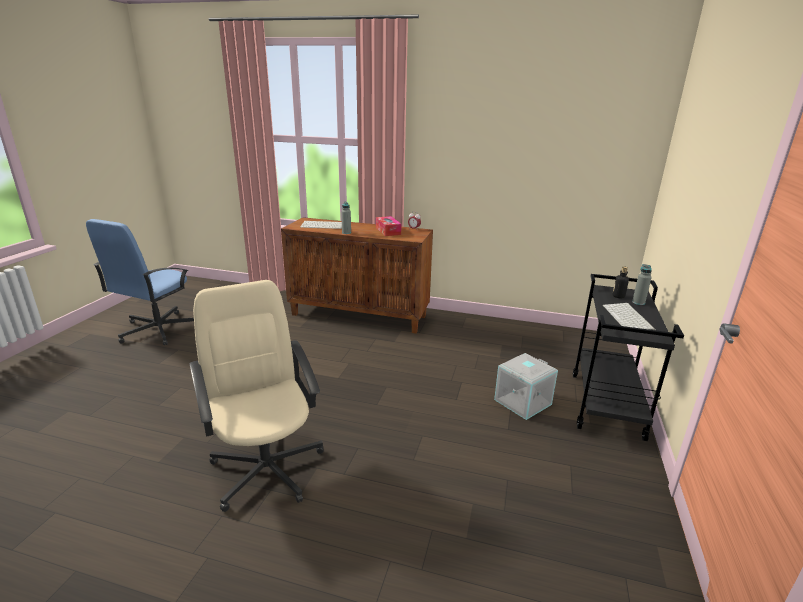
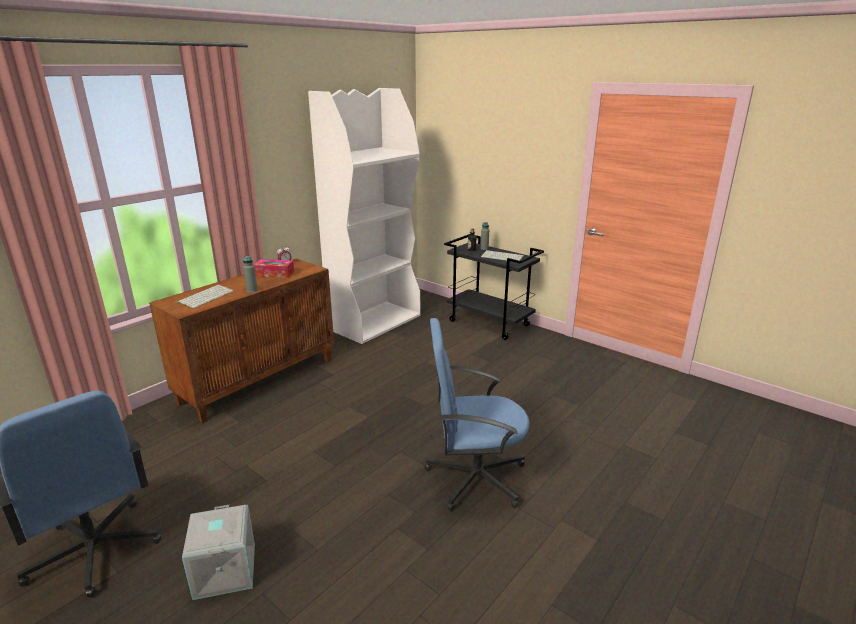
camera: 65 degrees left, 0 degrees up
beige office chair [189,280,324,512] -> blue office chair [424,318,530,511]
grey storage box [494,353,558,420] -> grey storage box moved to [182,505,255,600]
none -> white bookcase [308,88,420,344]

